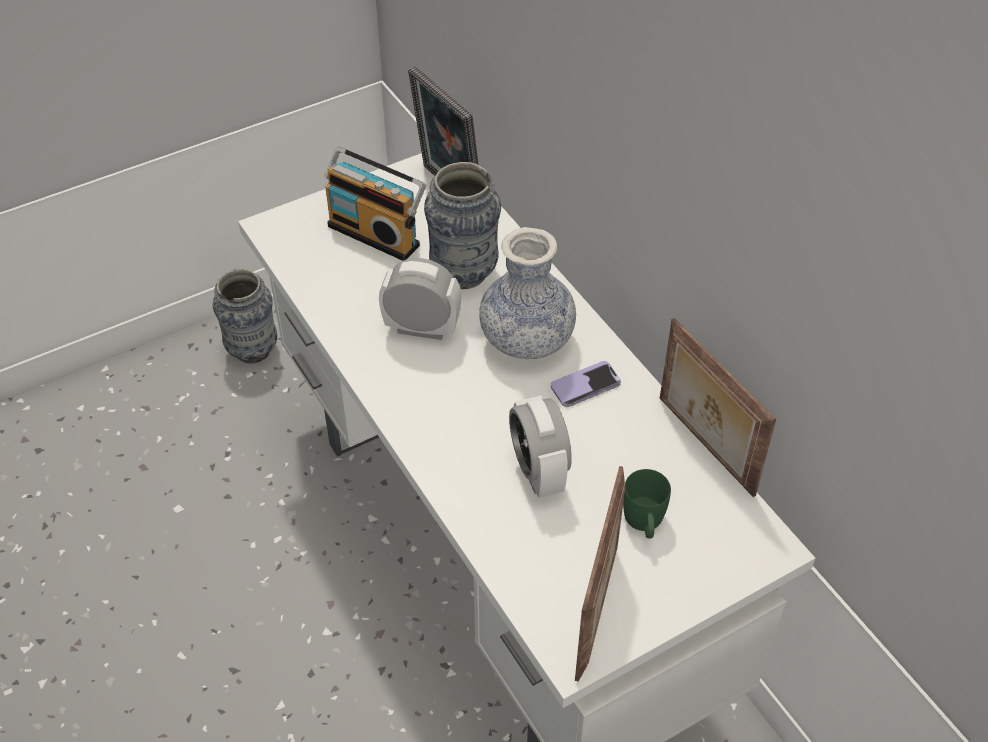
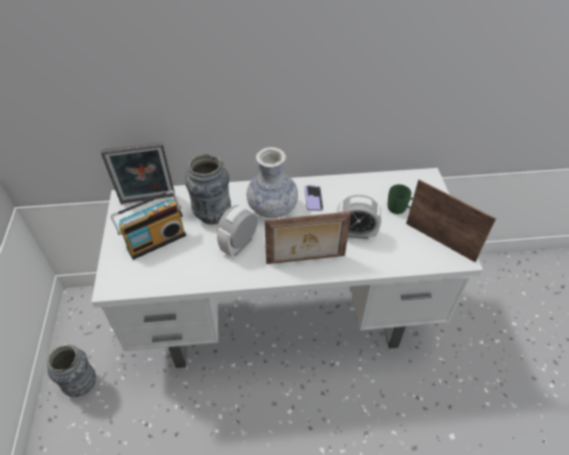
camera: 65 degrees left, 0 degrees up
picture frame [660,318,776,497] -> picture frame moved to [264,211,351,264]

